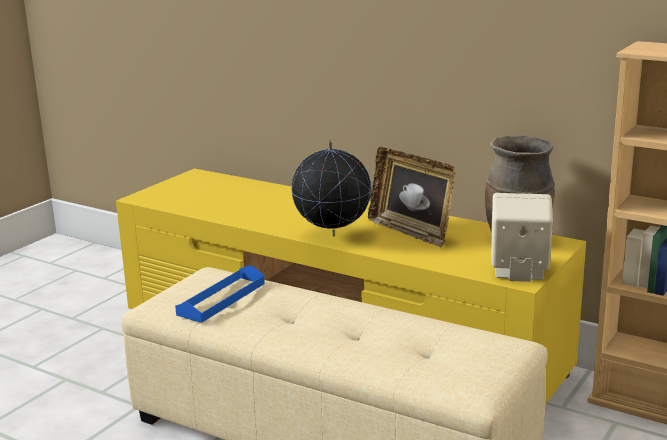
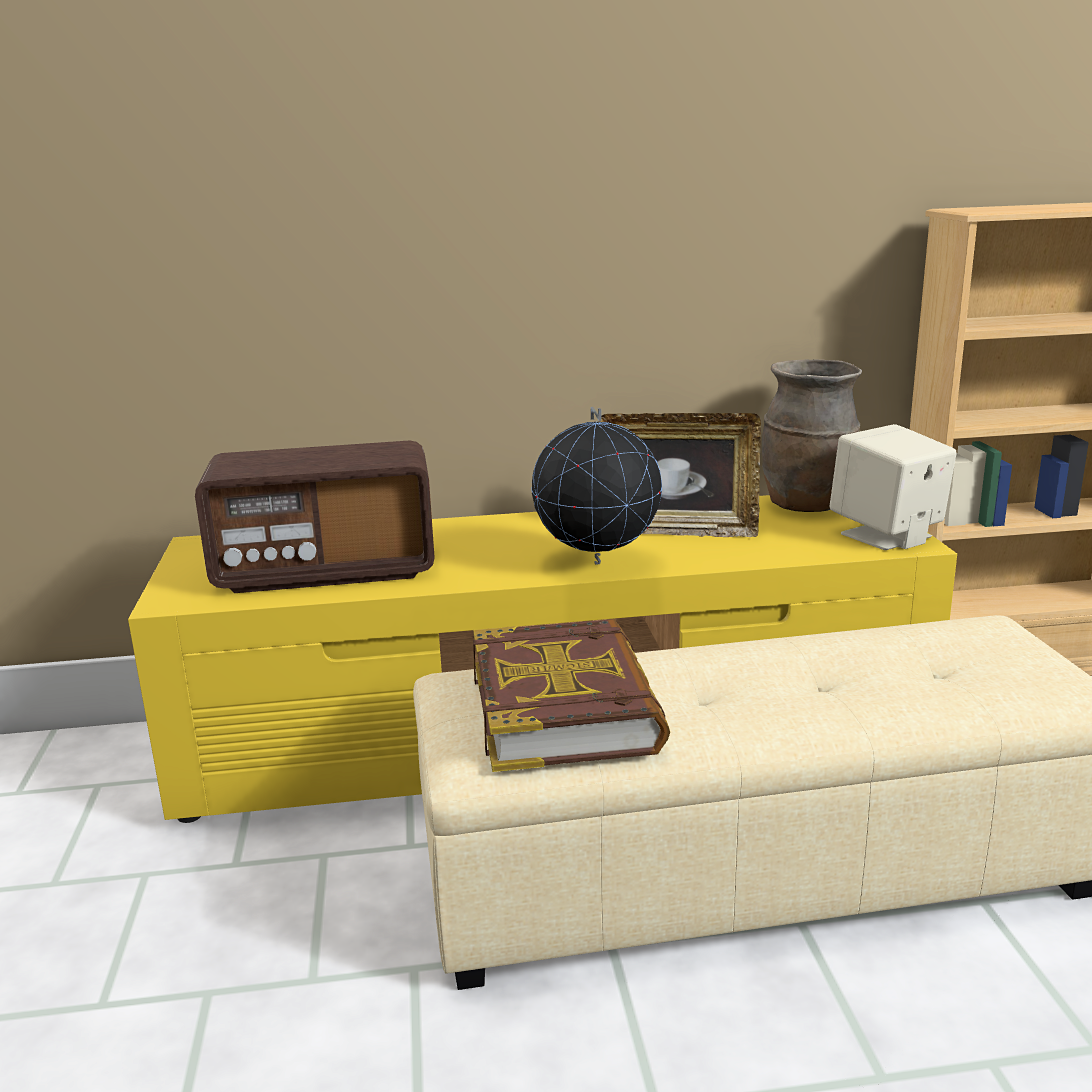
camera: 40 degrees left, 0 degrees up
blue tray [175,265,265,323] -> book [473,619,670,772]
none -> radio [195,440,435,593]

